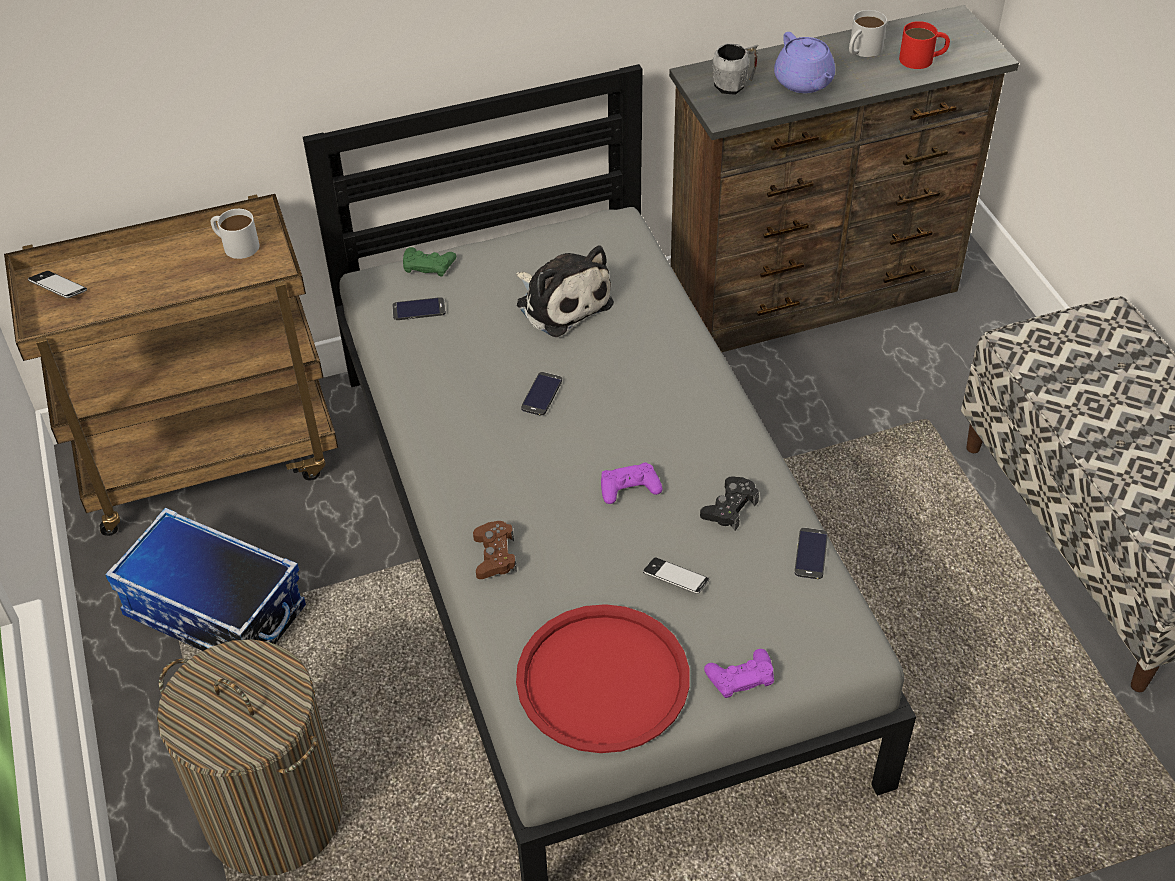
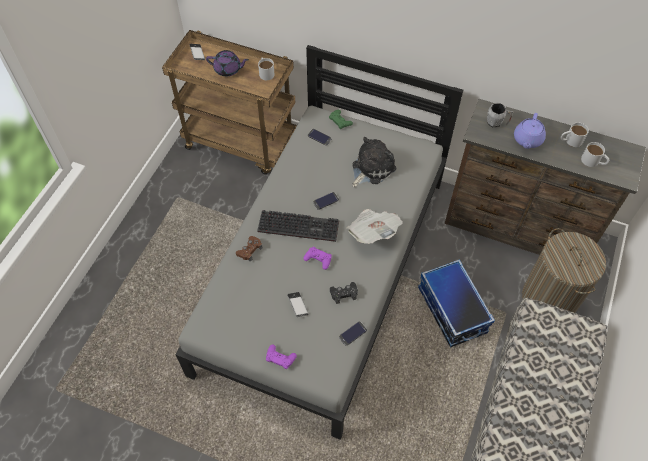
camera: 40 degrees right, 10 degrees up
storage box [105,508,306,651] -> storage box moved to [418,259,495,348]
laundry basket [157,639,343,876] -> laundry basket moved to [522,228,606,313]
plush toy [516,245,614,337] -> plush toy turned 135 degrees counterclockwise [352,137,396,187]
red tray [516,604,690,753] -> none
red mug [899,21,950,69] -> white mug [581,142,609,167]
none -> purple teapot [206,50,249,76]
none -> keyboard [257,210,339,242]
none -> newspaper [346,209,403,244]

